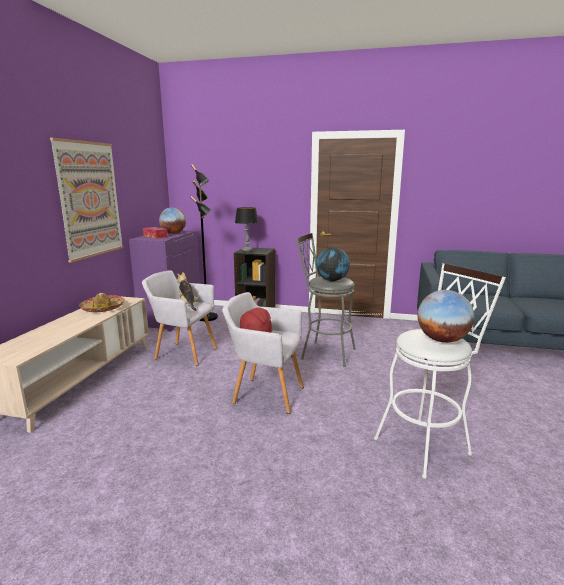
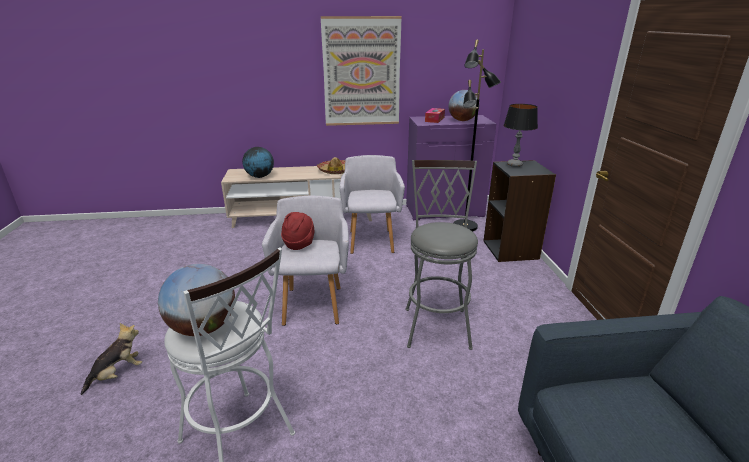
camera: 70 degrees right, 10 degrees up
plush toy [177,272,199,311] -> plush toy moved to [81,323,142,395]
globe [316,247,350,282] -> globe moved to [242,147,274,178]

